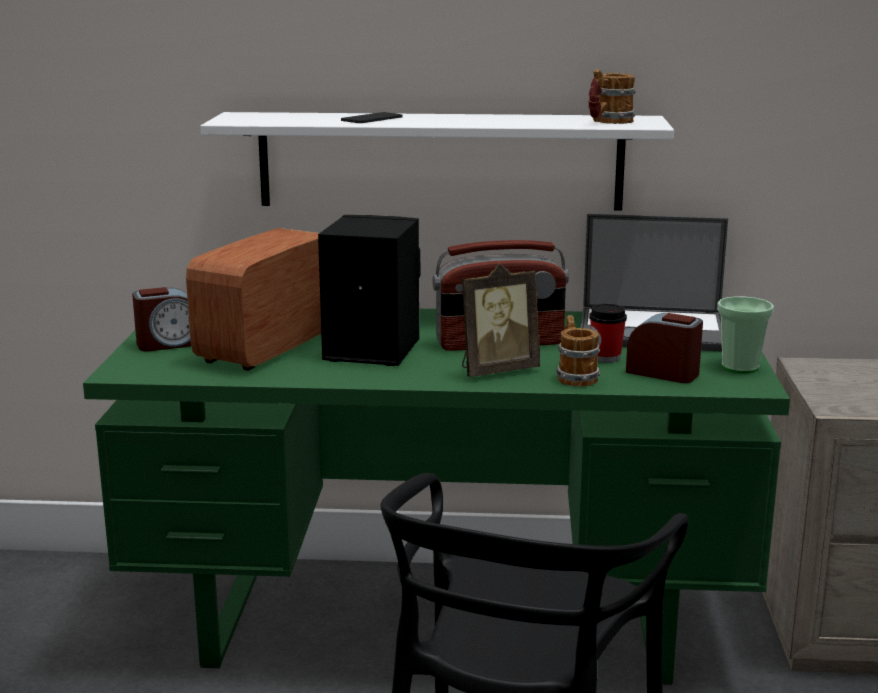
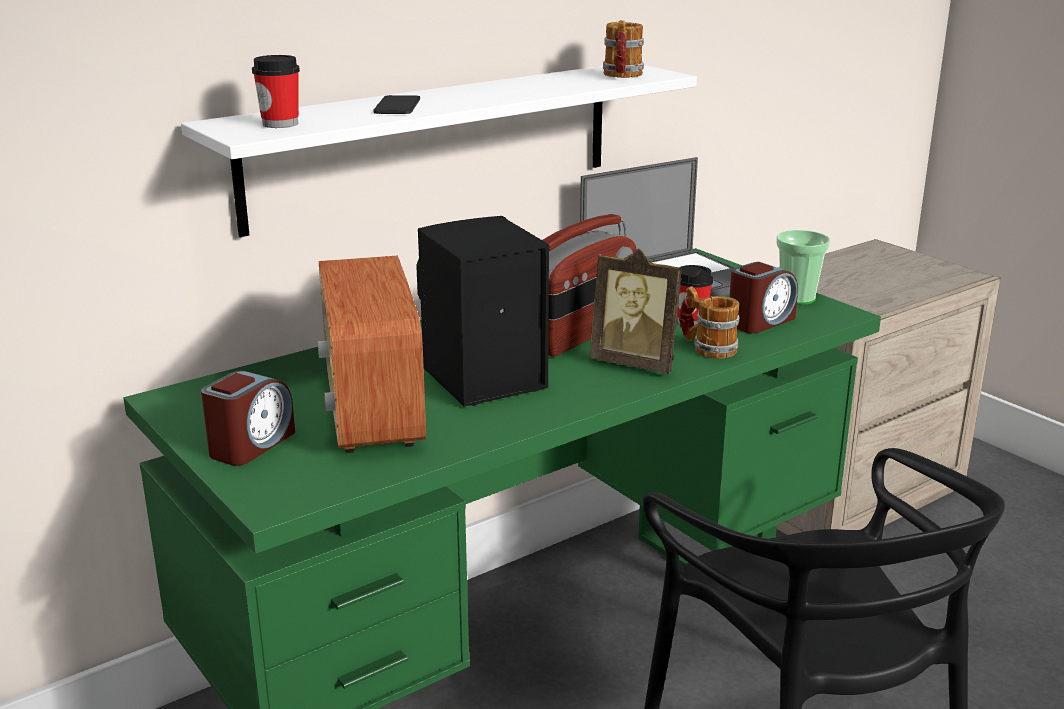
camera: 40 degrees left, 5 degrees up
picture frame [462,263,540,377] -> picture frame turned 90 degrees clockwise [589,249,682,374]
alarm clock [626,313,703,383] -> alarm clock turned 150 degrees clockwise [730,262,798,334]
none -> cup [252,55,300,128]

